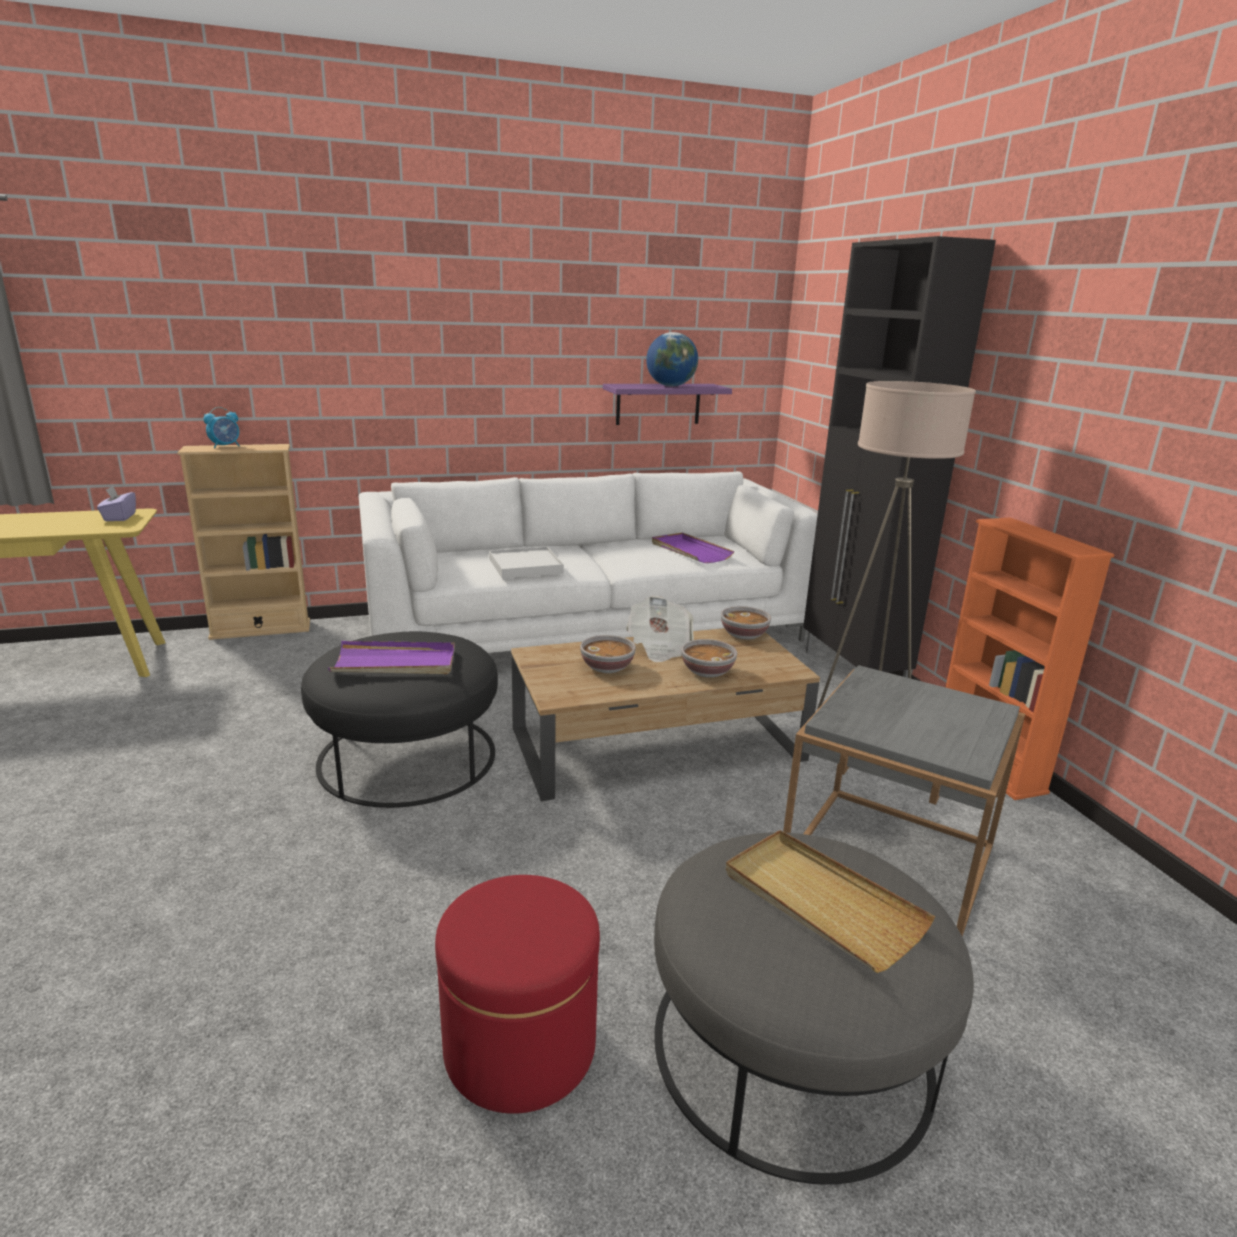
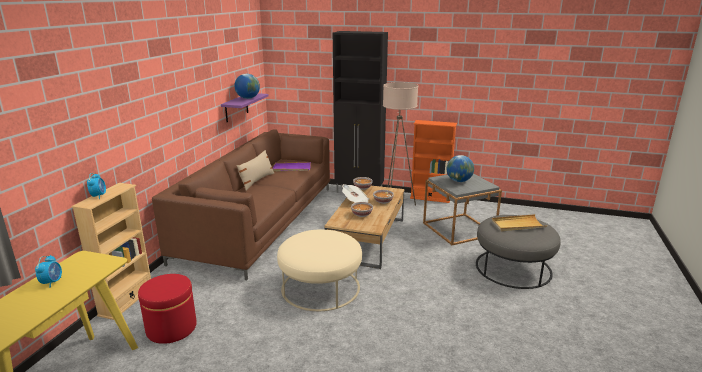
camera: 55 degrees left, 0 degrees up
purple tissue box [97,486,136,521] -> none
black ottoman [301,632,498,808] -> beige ottoman [277,230,362,311]
purple tray [328,641,455,674] -> none
white sofa [359,471,818,653] -> brown sofa [152,129,330,280]
red ottoman [435,875,600,1114] -> red ottoman moved to [138,274,197,344]
white tray [489,547,564,579] -> none
none -> alarm clock [35,255,62,288]
none -> beige pillow [236,150,274,191]
none -> globe [447,155,474,182]

